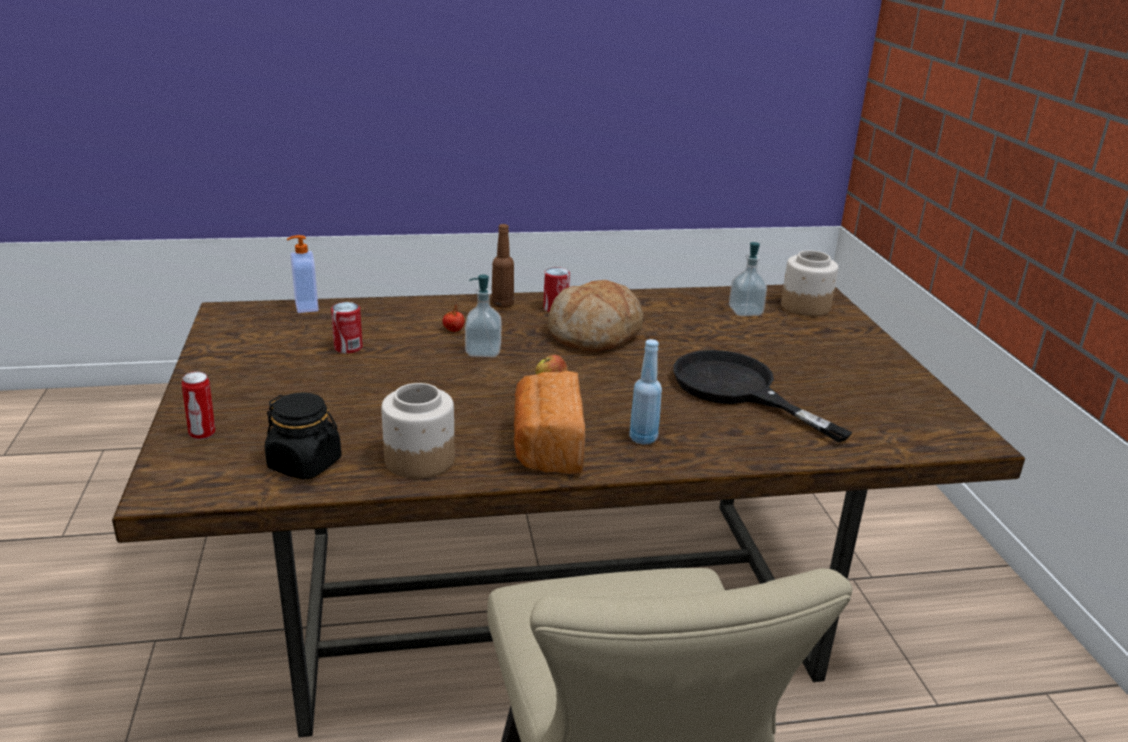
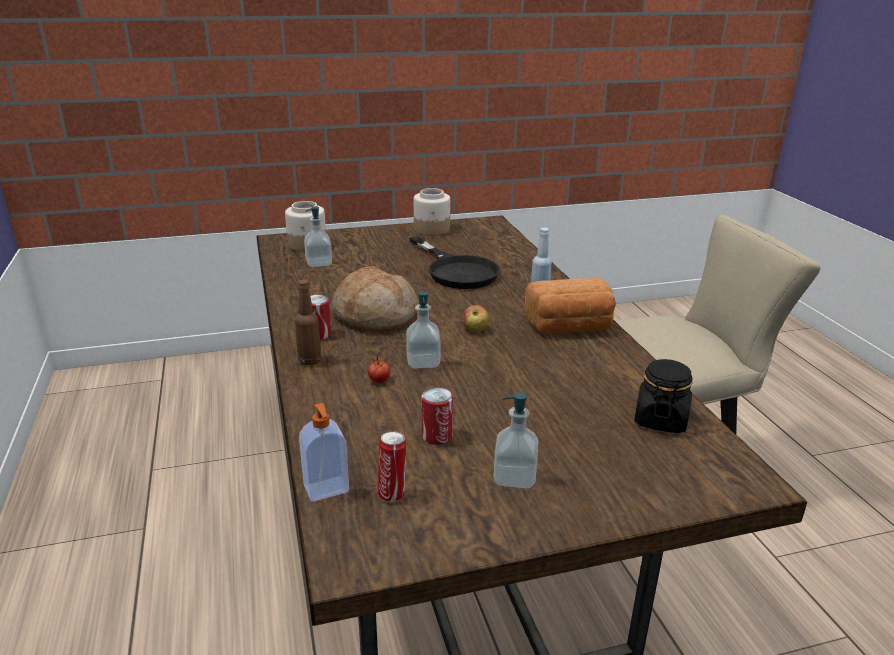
camera: 95 degrees left, 0 degrees up
can [182,371,215,440] -> can moved to [378,431,406,502]
jar [381,383,455,479] -> jar moved to [414,188,450,236]
black frying pan [673,350,853,443] -> black frying pan turned 75 degrees counterclockwise [409,236,500,289]
none -> soap dispenser [494,392,538,488]

